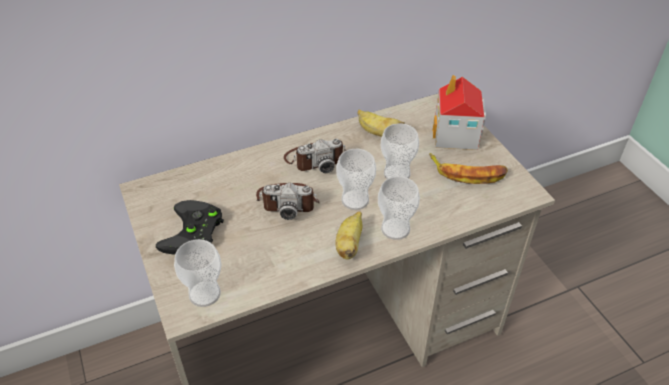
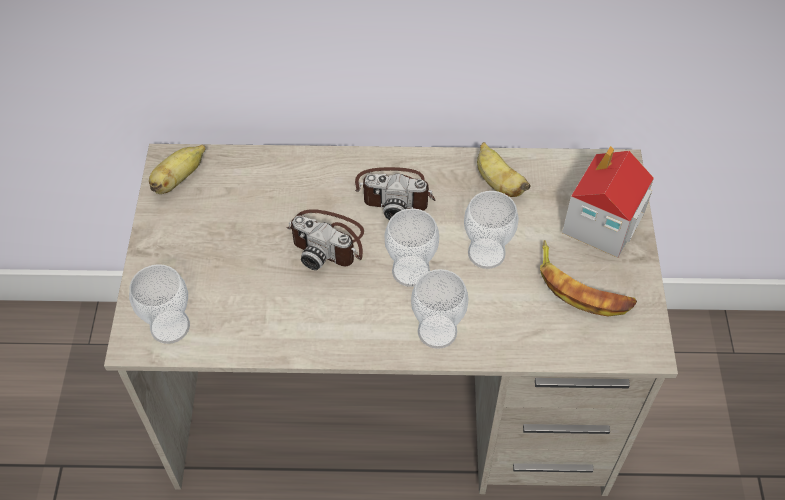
camera: 25 degrees right, 10 degrees up
black game controller [156,200,224,255] -> none
banana [336,211,363,260] -> banana moved to [149,145,206,194]

